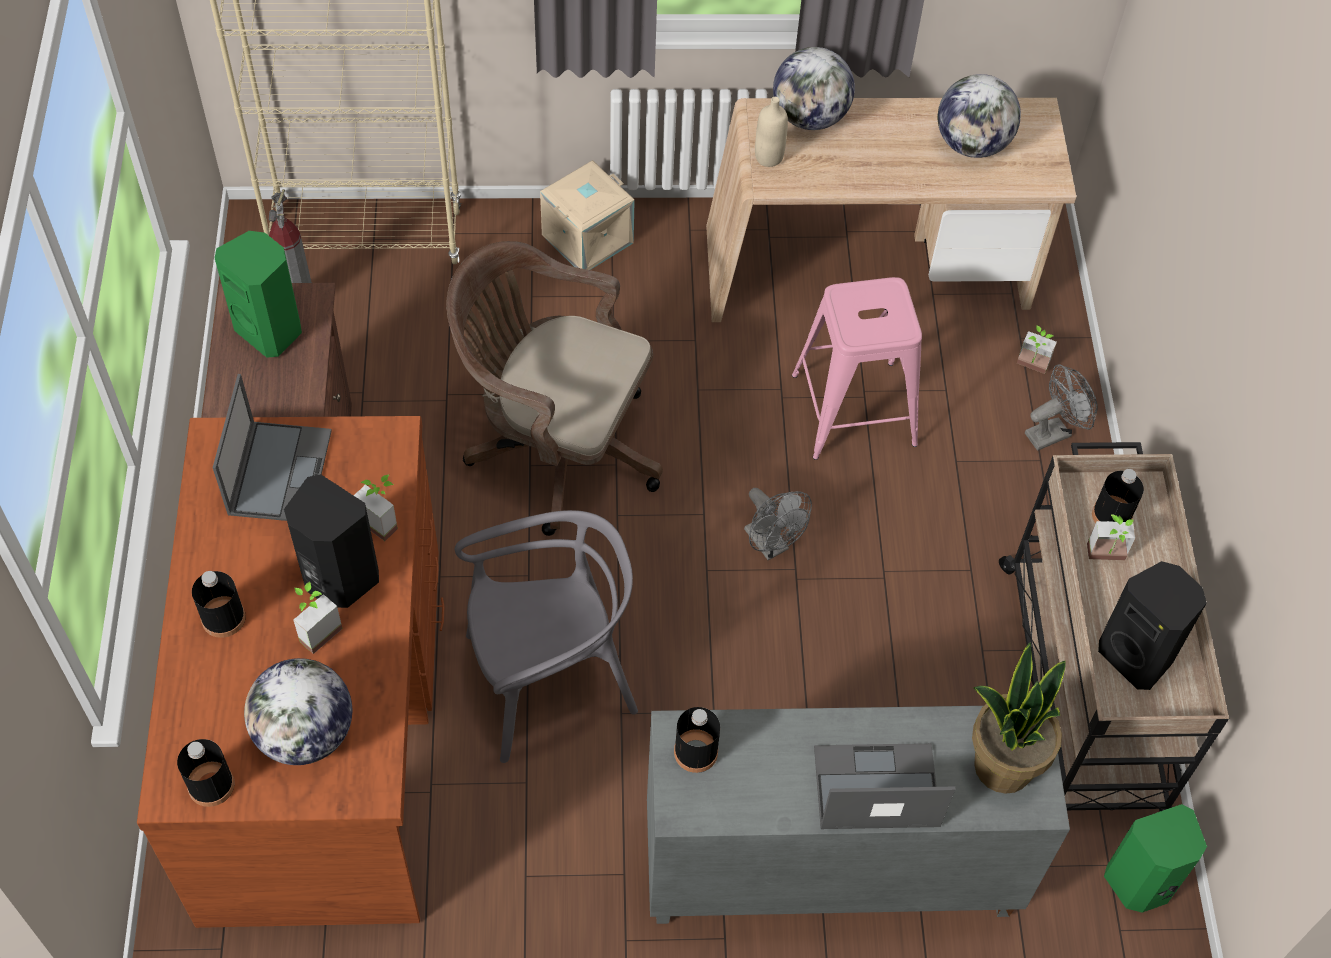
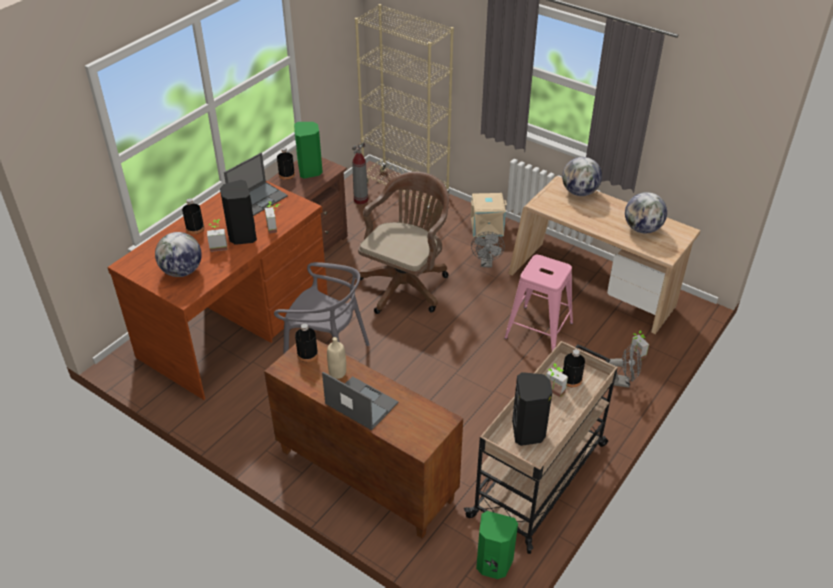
camera: 40 degrees right, 15 degrees down
black bottle [177,739,234,807] -> black bottle moved to [277,147,295,180]
brown office chair [446,241,663,536] -> brown office chair turned 60 degrees clockwise [358,171,449,314]
grey cabinet [647,706,1070,924] -> brown cabinet [264,339,463,538]
grey fan [744,488,812,560] -> grey fan moved to [471,232,505,268]
beige bottle [755,97,788,167] -> beige bottle moved to [327,337,346,379]
potted plant [972,642,1065,794] -> none

